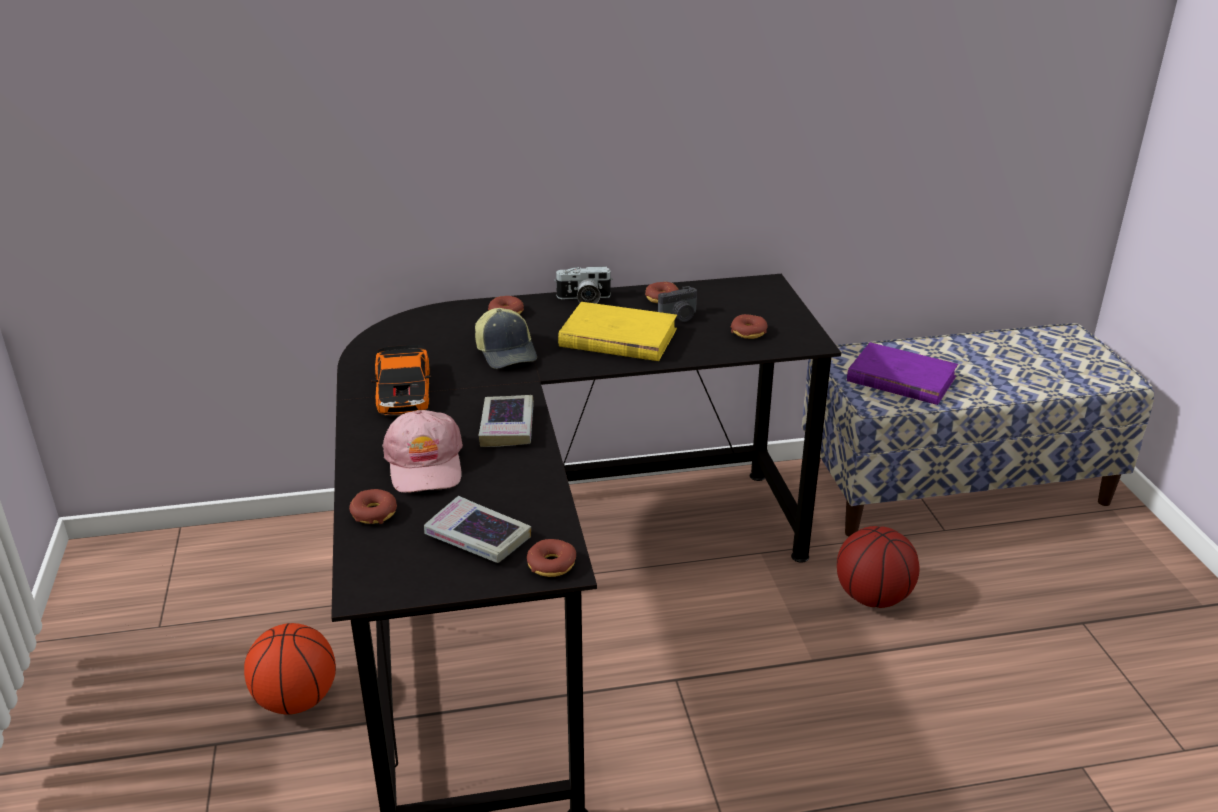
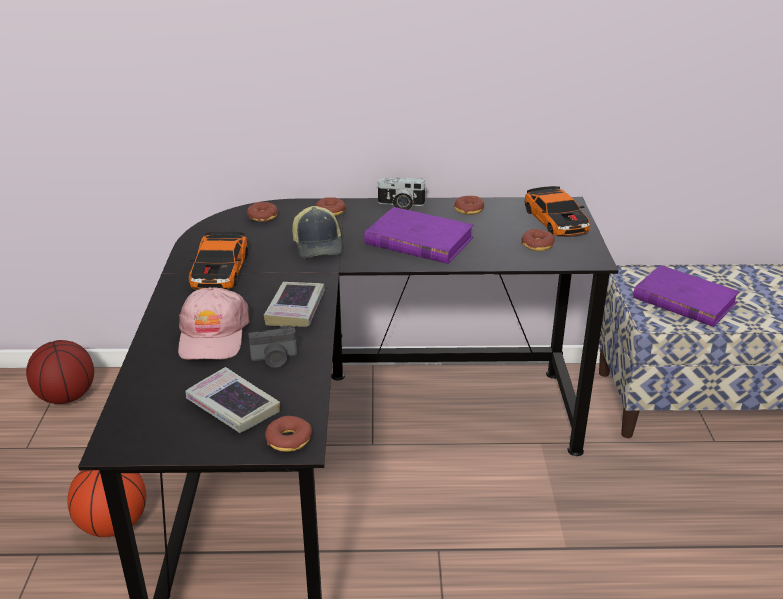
camera: 10 degrees right, 0 degrees up
donut [349,489,397,524] -> donut moved to [247,202,278,222]
yellow book [558,302,677,361] -> purple book [364,207,474,264]
camera [658,286,697,322] -> camera moved to [248,326,297,368]
basketball [837,526,919,608] -> basketball moved to [26,340,94,404]
none -> toy car [525,186,591,237]

